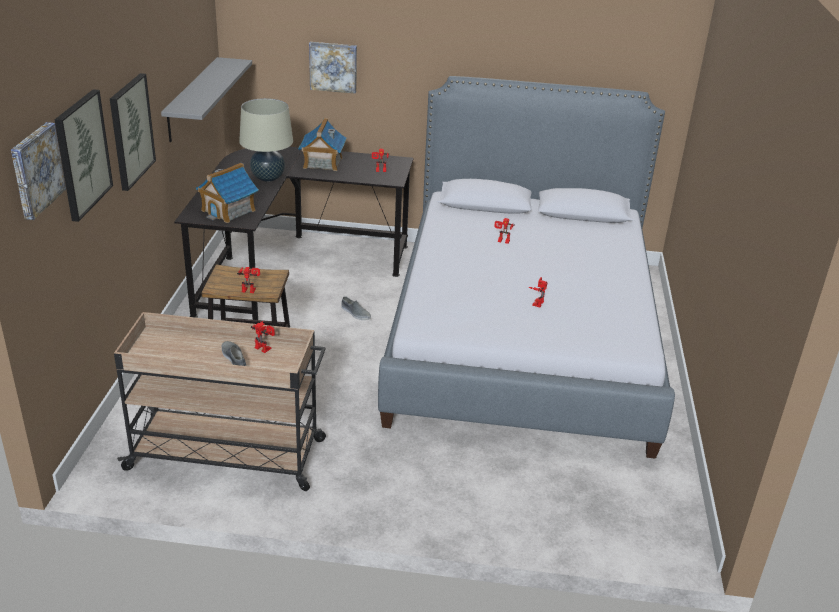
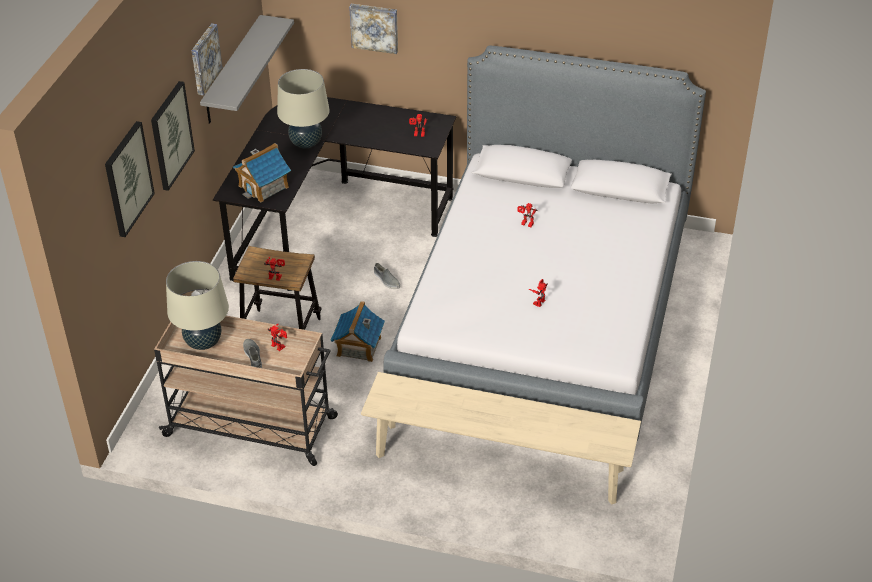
camera: 10 degrees right, 10 degrees up
picture [11,122,66,220] -> picture moved to [192,24,223,96]
toy house [298,118,346,171] -> toy house moved to [331,301,385,362]
none -> beige table lamp [166,261,229,350]
none -> beige bench [361,372,641,505]

